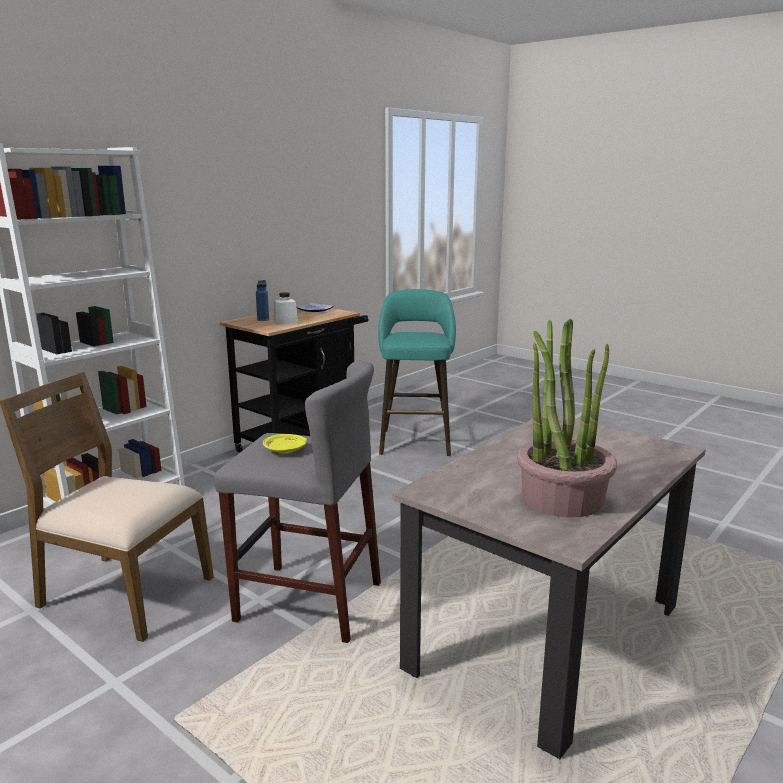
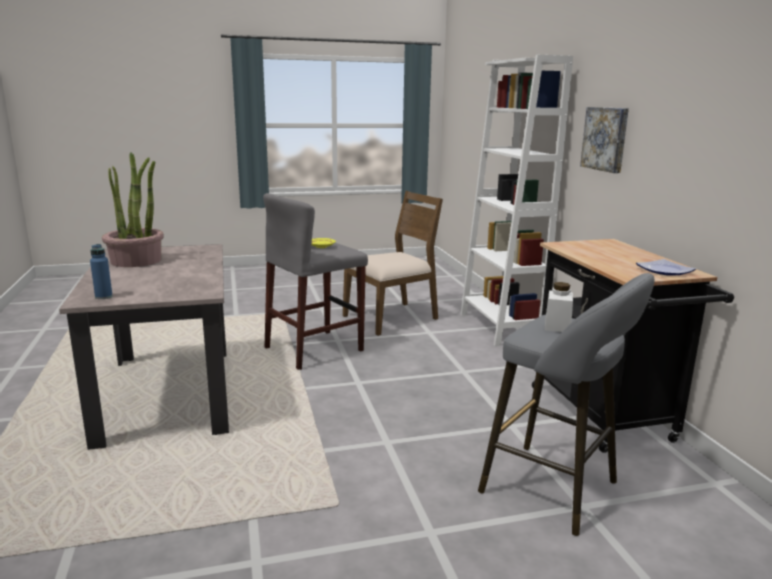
camera: 125 degrees right, 0 degrees up
blue bottle [256,280,269,321] -> blue bottle moved to [90,244,113,299]
white jar [274,292,298,324] -> white jar moved to [545,282,573,332]
turquoise stool [378,289,456,456] -> grey stool [478,273,655,536]
none -> picture [580,107,629,173]

